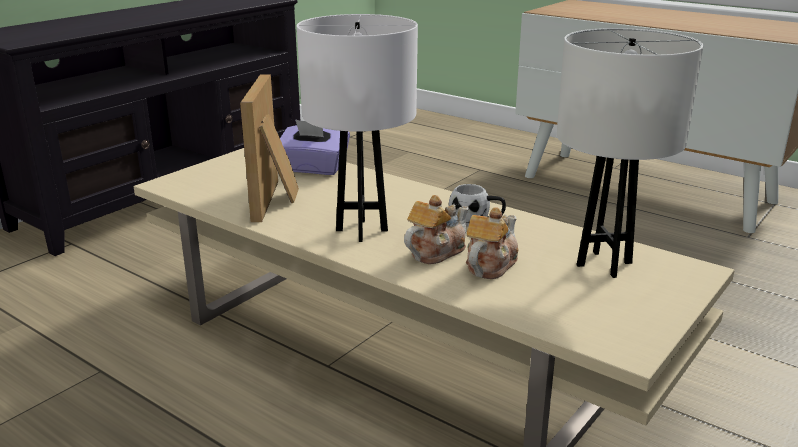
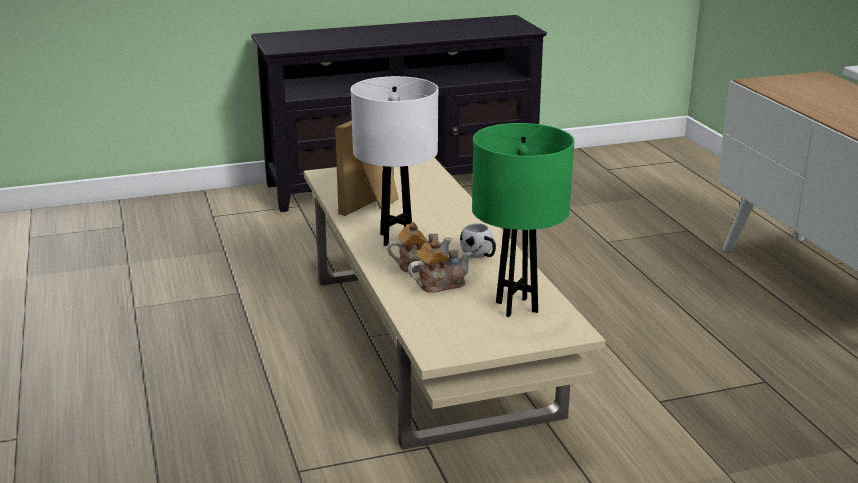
camera: 35 degrees right, 0 degrees up
purple tissue box [280,119,350,175] -> none
white table lamp [557,28,703,278] -> green table lamp [472,123,574,317]

